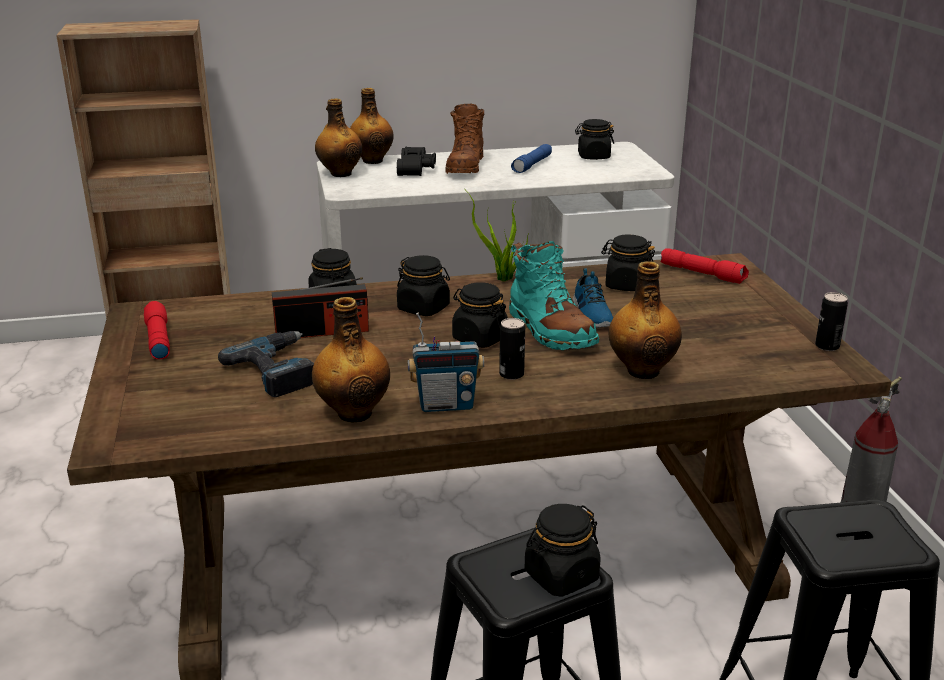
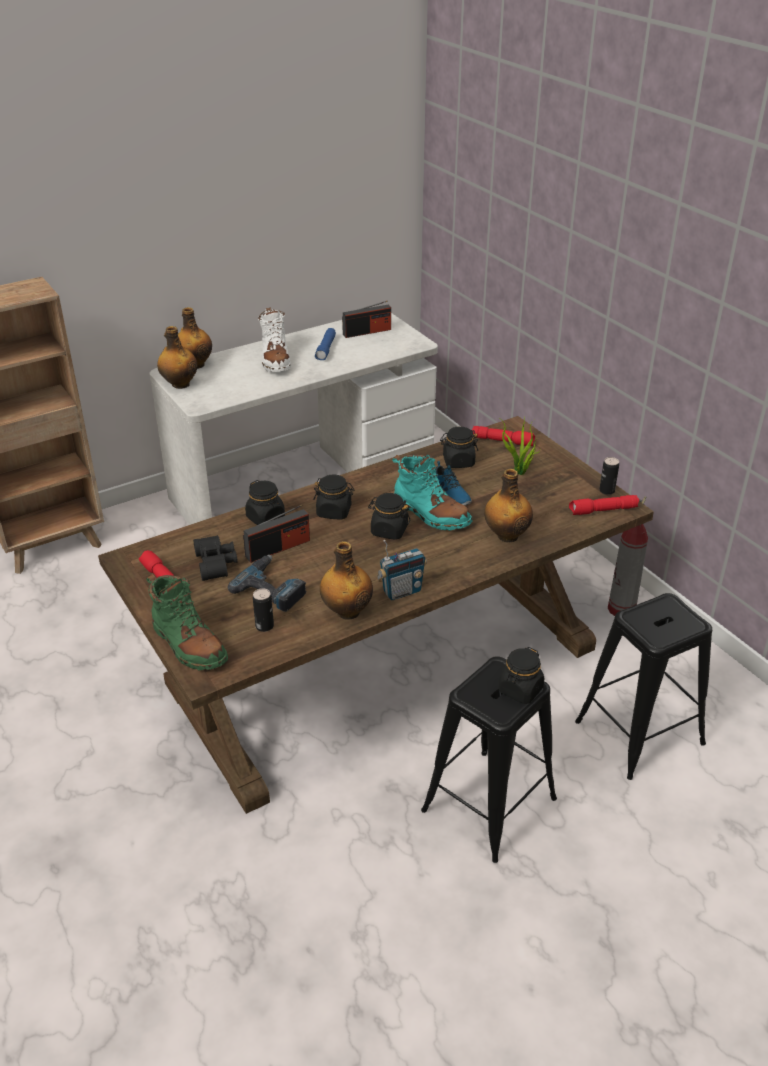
camera: 20 degrees left, 10 degrees up
black binoculars [397,147,436,176] -> black binoculars moved to [193,535,238,581]
brown boot [445,104,484,174] -> white boot [258,308,291,372]
potted plant [467,192,528,281] -> potted plant moved to [502,415,541,475]
can [499,318,525,380] -> can moved to [253,588,274,632]
black jar [575,119,614,160] -> radio [342,301,391,338]
none -> green boot [146,574,228,670]
none -> red flashlight [569,495,639,515]

